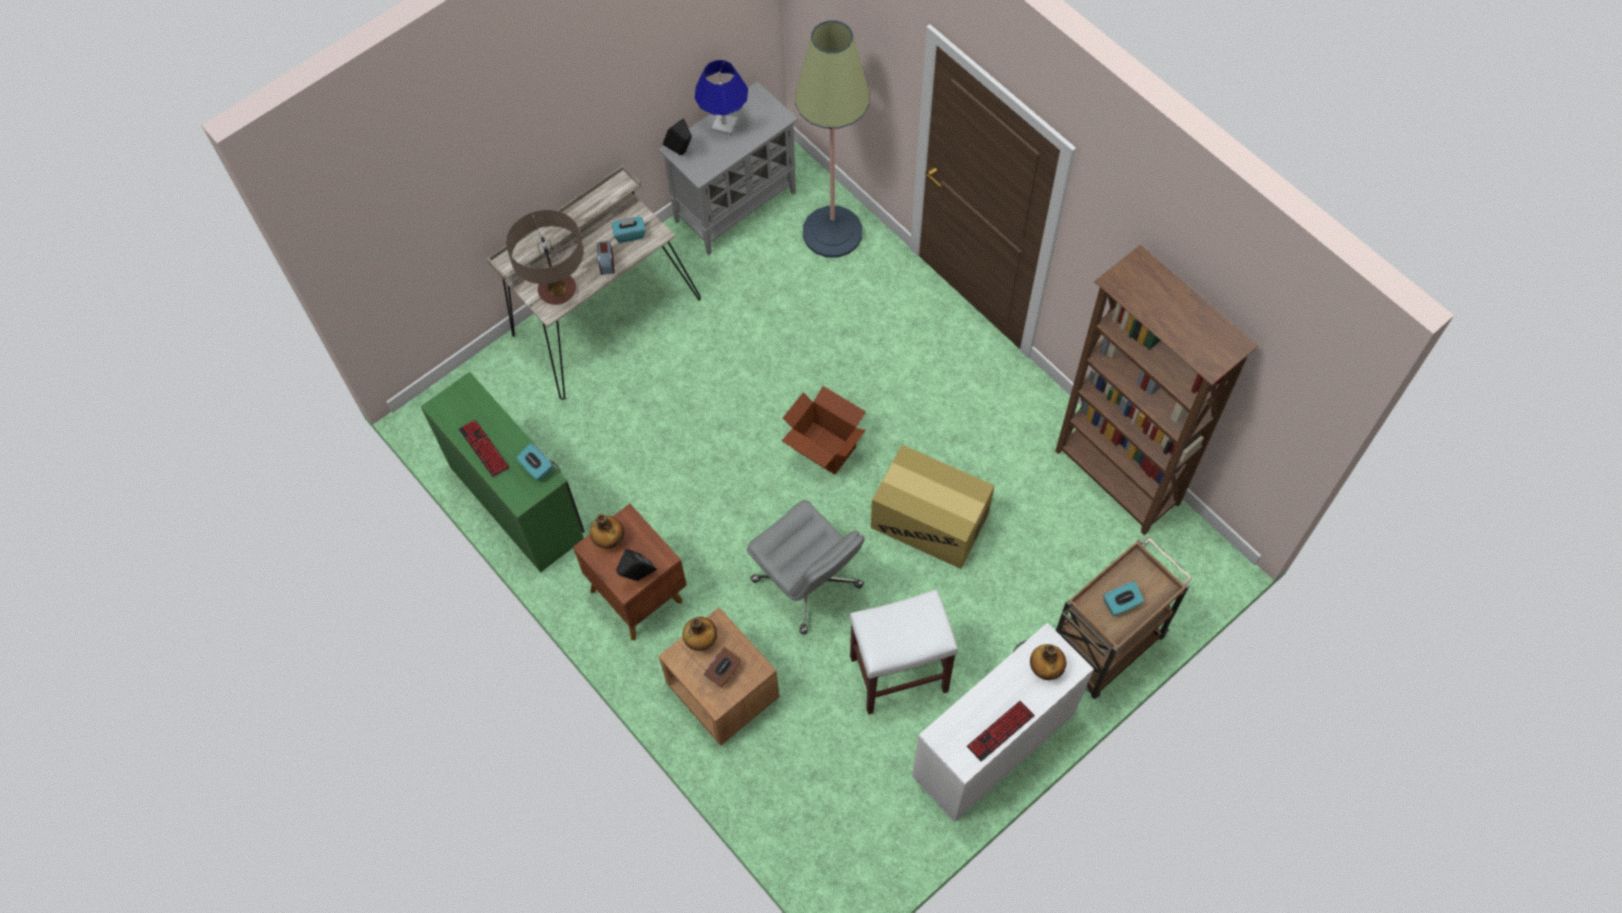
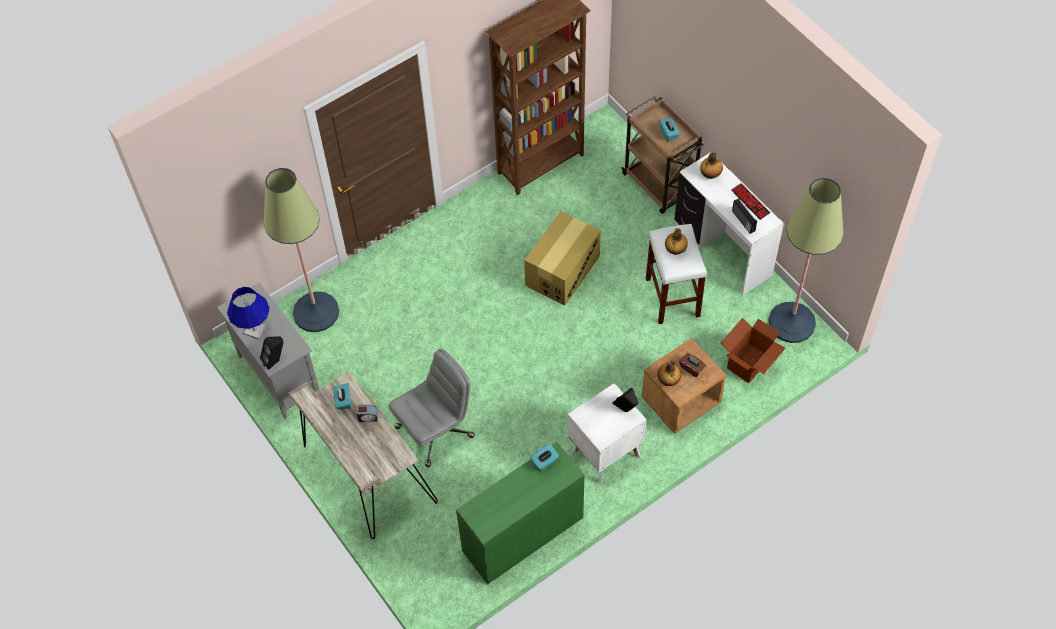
camera: 85 degrees left, 5 degrees down
keyboard [459,420,510,477] -> none
table lamp [506,210,584,305] -> none
brown nightstand [573,504,687,640] -> white nightstand [568,383,647,484]
bottle [590,514,624,549] -> bottle moved to [665,228,688,255]
grey office chair [747,500,865,635] -> grey office chair moved to [389,349,475,467]
cardboard box [782,386,866,475] -> cardboard box moved to [721,318,786,383]
none -> radio [732,199,757,234]
none -> floor lamp [768,178,844,343]

